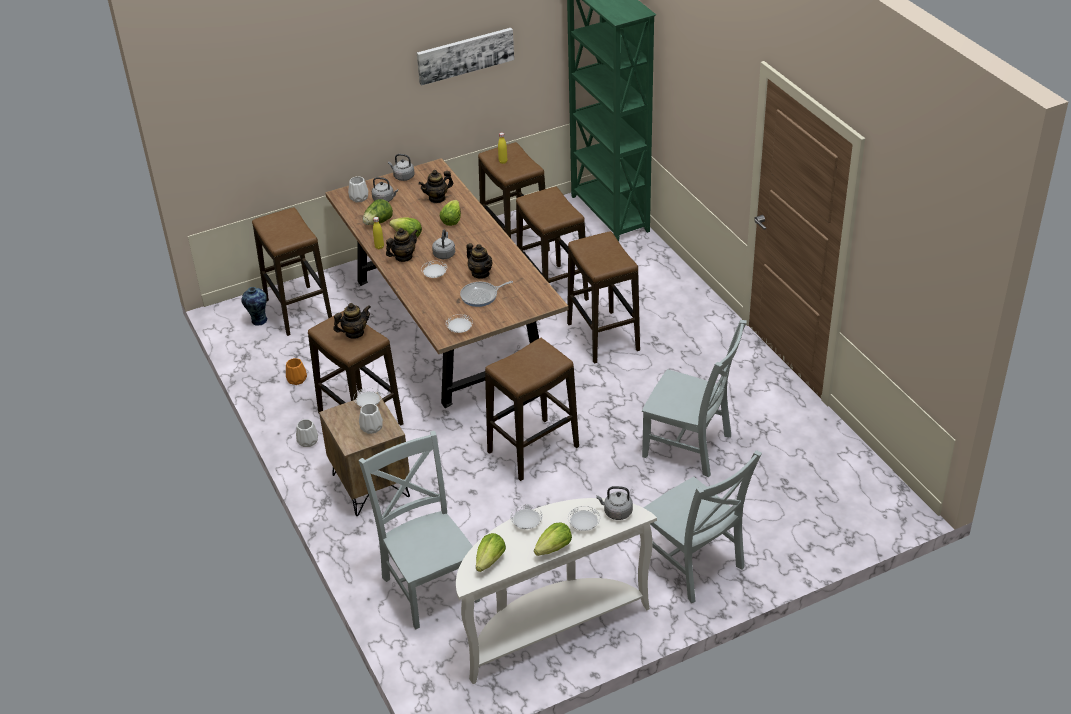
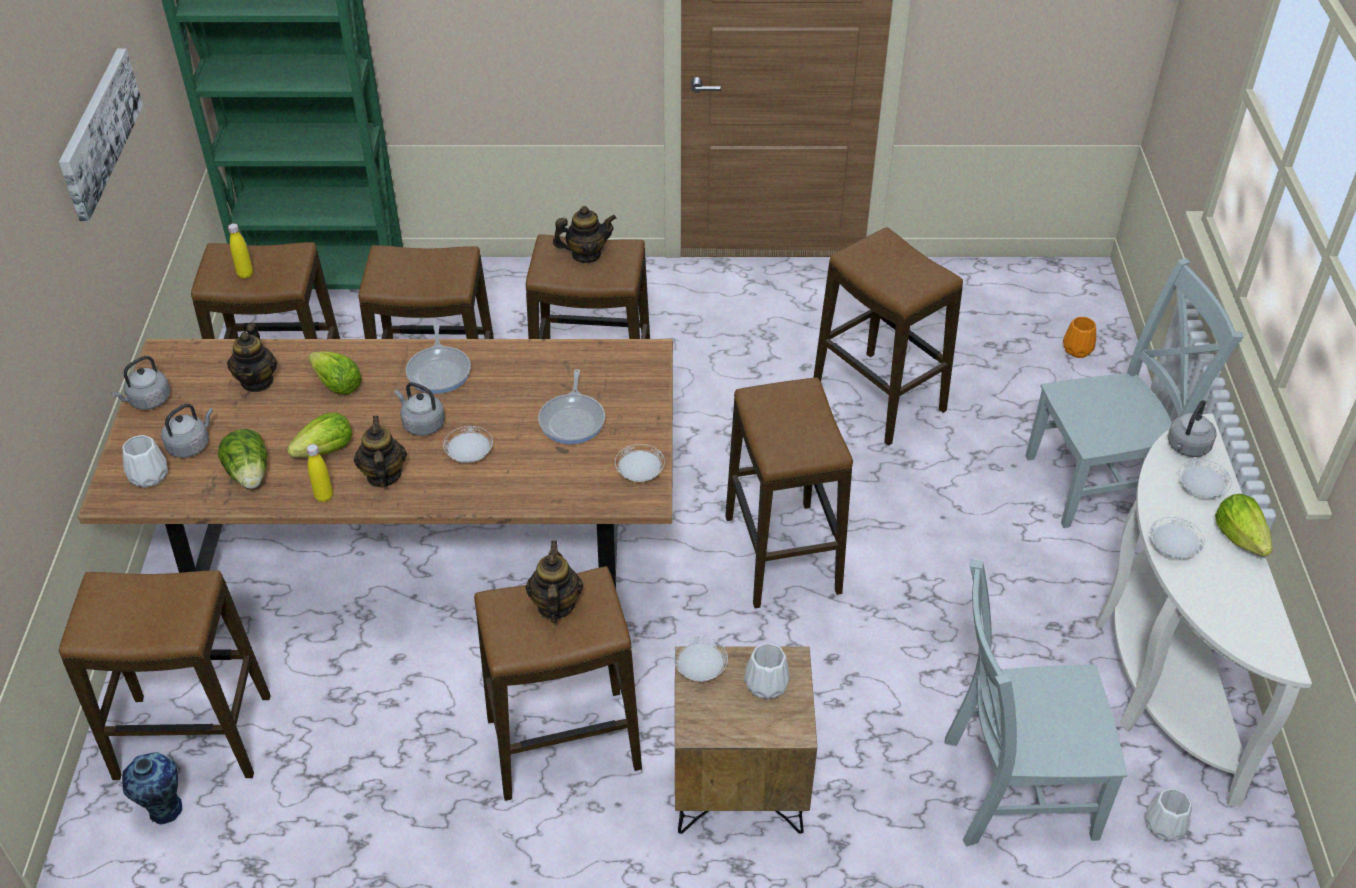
camera: 65 degrees left, 5 degrees up
orange vase [286,358,307,385] -> orange vase moved to [1063,317,1096,358]
white vase [296,419,318,447] -> white vase moved to [1145,788,1192,842]
teapot [466,243,492,279] -> teapot moved to [553,206,616,263]
lettuce [476,533,506,572] -> none
grey chair [642,320,747,477] -> stool [813,227,963,446]
none -> frying pan [406,323,471,394]

